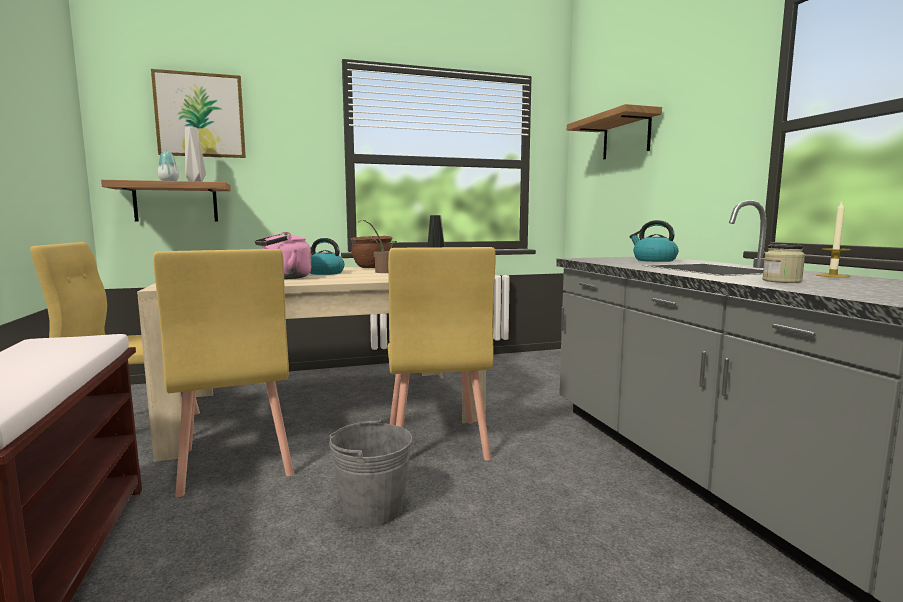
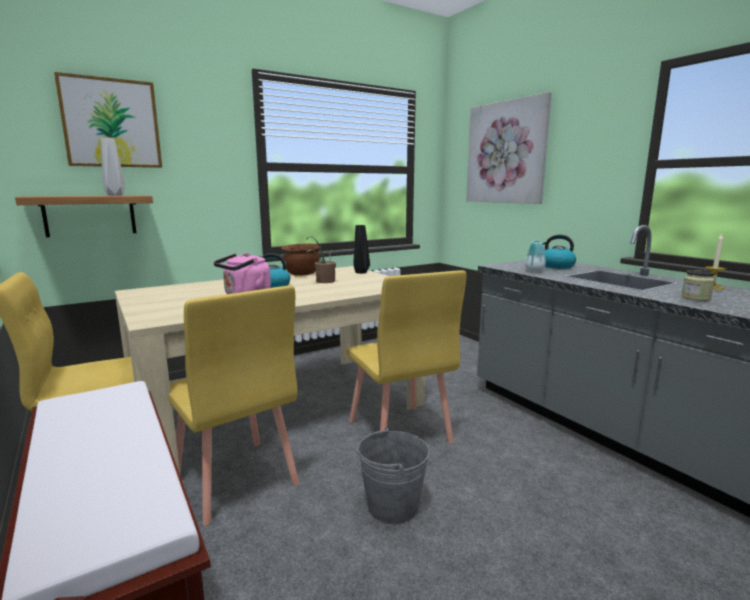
camera: 15 degrees left, 5 degrees up
vase [158,152,179,181] -> vase moved to [525,240,546,272]
shelf [567,104,662,159] -> picture [466,92,552,204]

